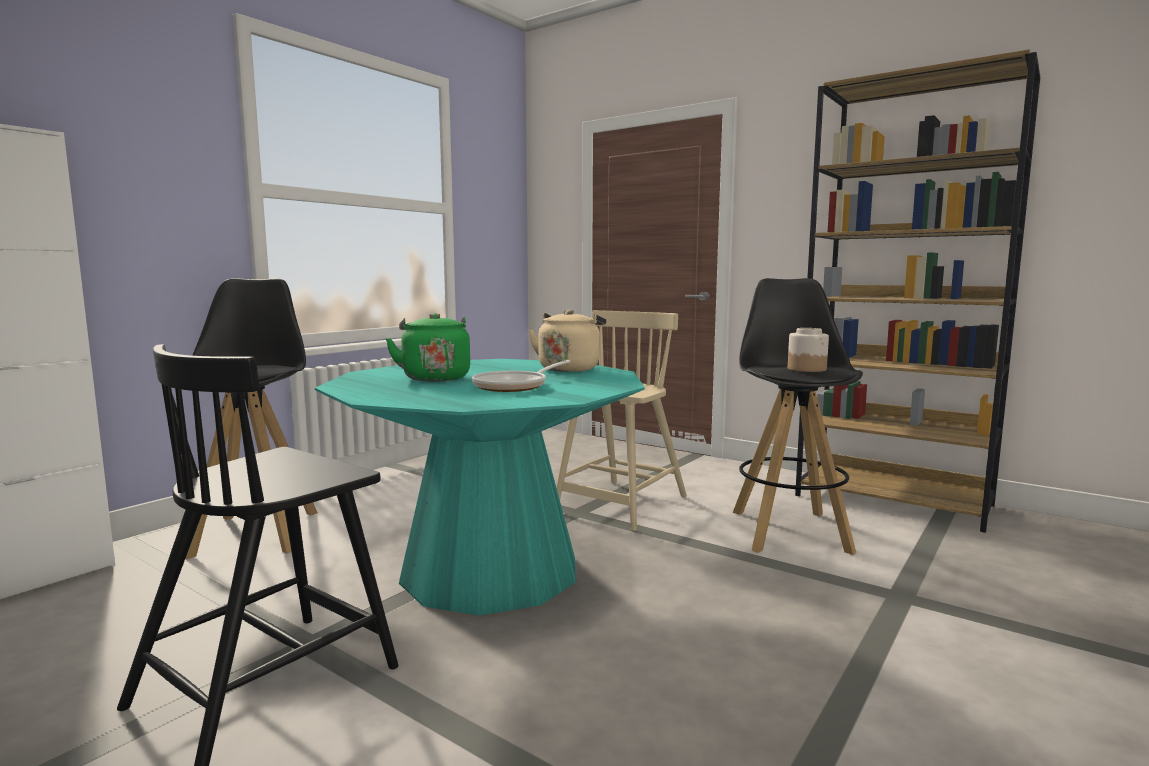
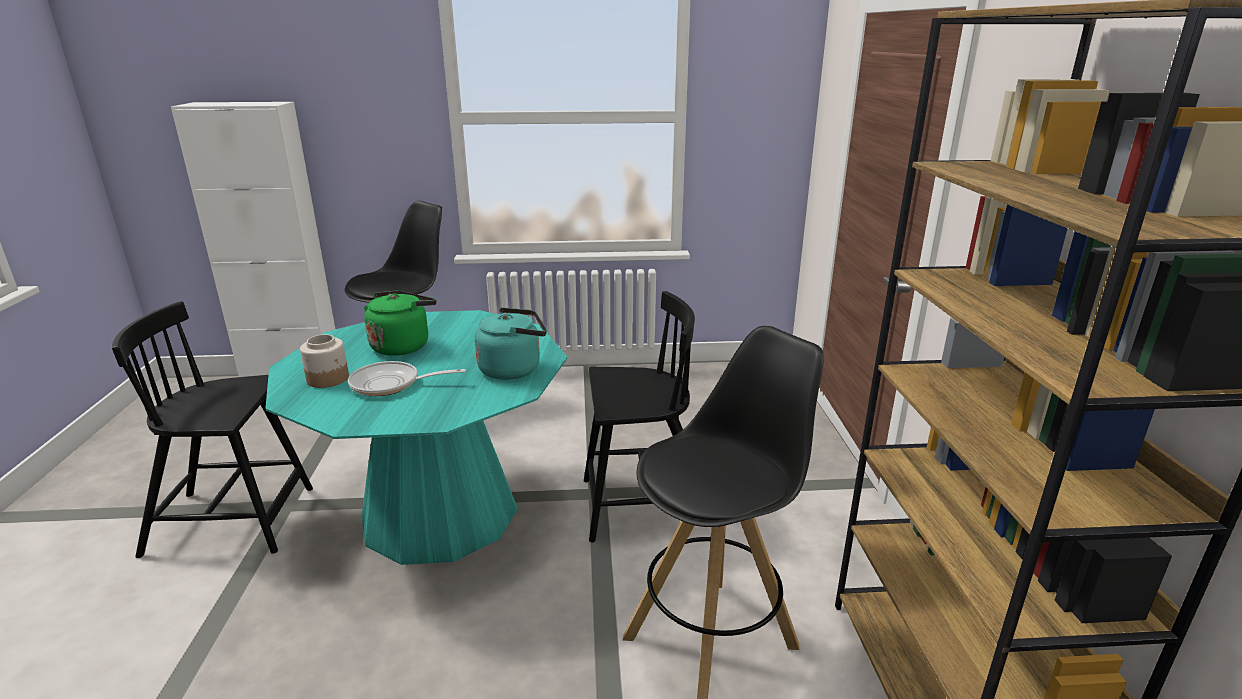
camera: 50 degrees right, 15 degrees up
beige kettle [528,310,606,372] -> turquoise kettle [475,307,547,380]
beige chair [556,310,687,531] -> black chair [584,291,695,543]
jar [788,328,829,372] -> jar moved to [300,334,349,388]

